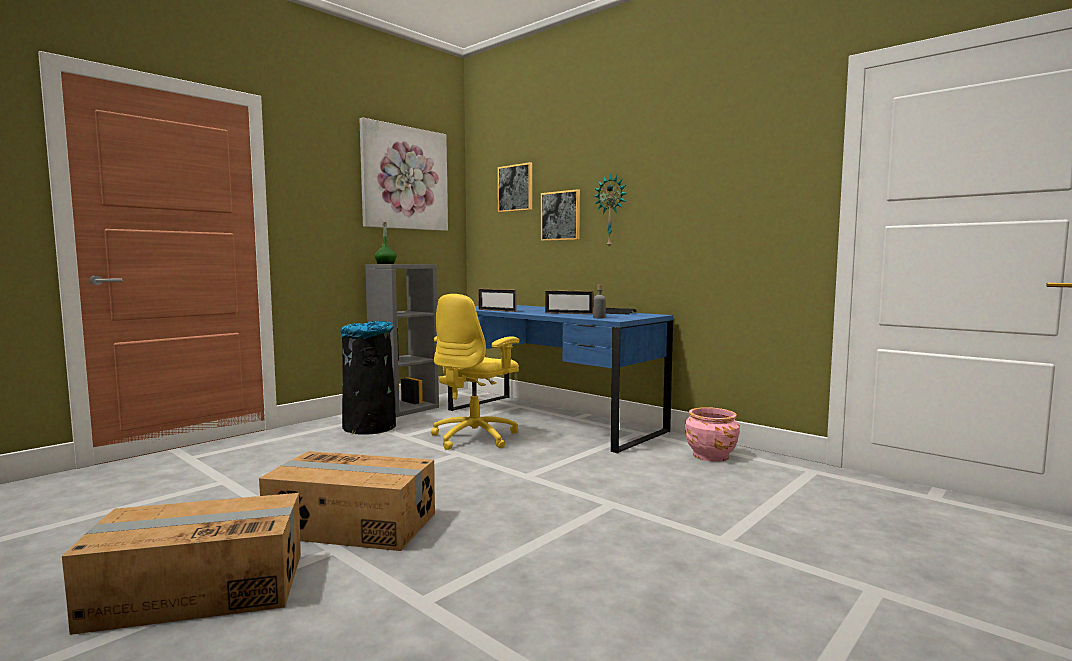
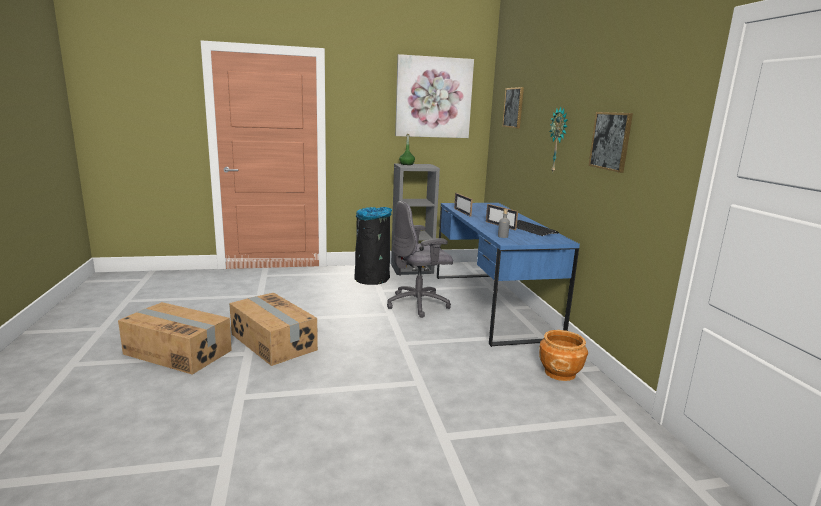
camera: 35 degrees right, 10 degrees up
yellow office chair [431,294,519,450] -> grey office chair [387,201,453,318]
picture [541,189,580,241] -> picture moved to [589,112,633,173]
pink planter [685,407,740,462] -> brown planter [539,330,588,381]

